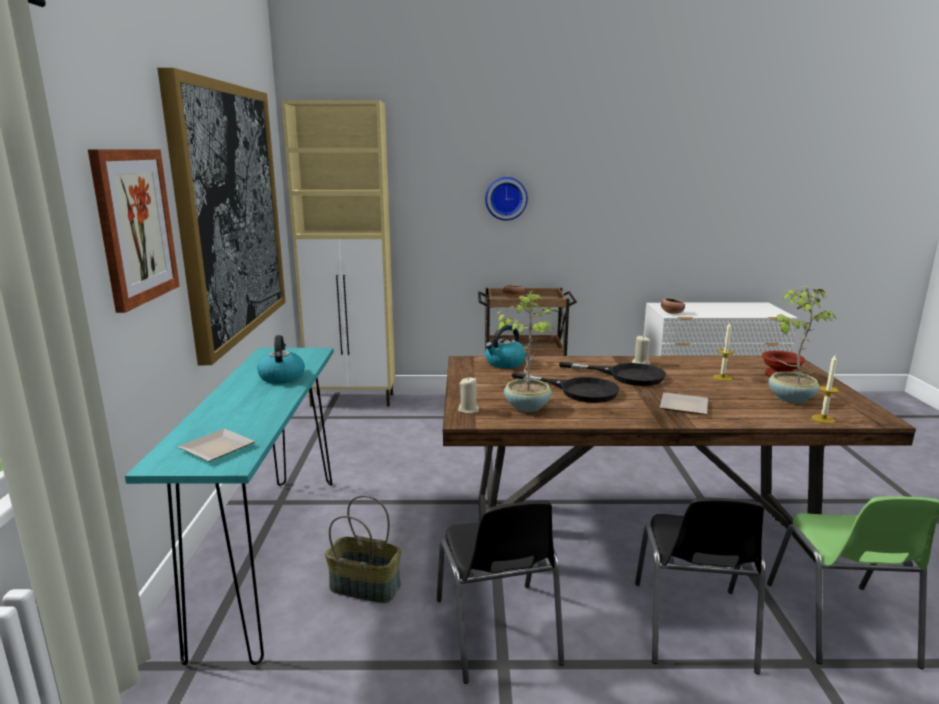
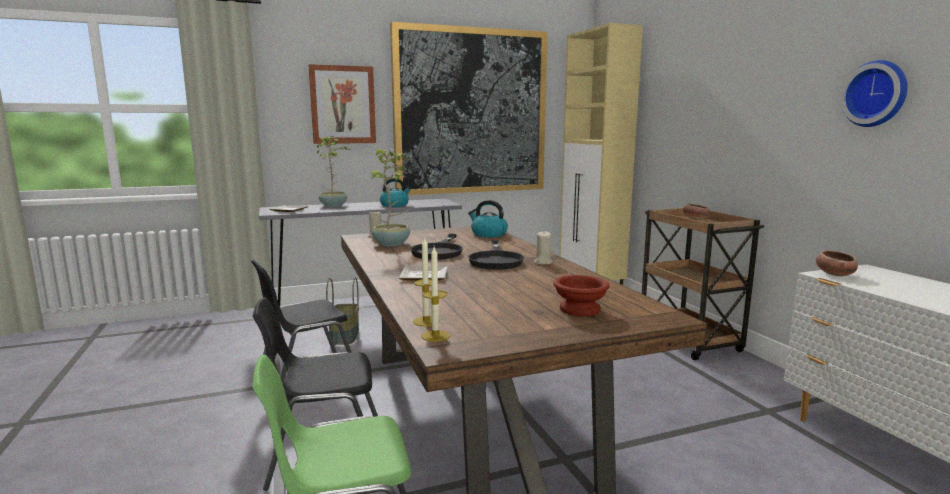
camera: 70 degrees right, 5 degrees down
turquoise console table [125,348,334,665] -> grey console table [259,199,462,306]
wall clock [485,177,528,221] -> wall clock moved to [840,60,908,127]
candle [713,322,734,381] -> candle moved to [421,247,450,342]
potted plant [768,286,836,403] -> potted plant moved to [317,136,350,207]

